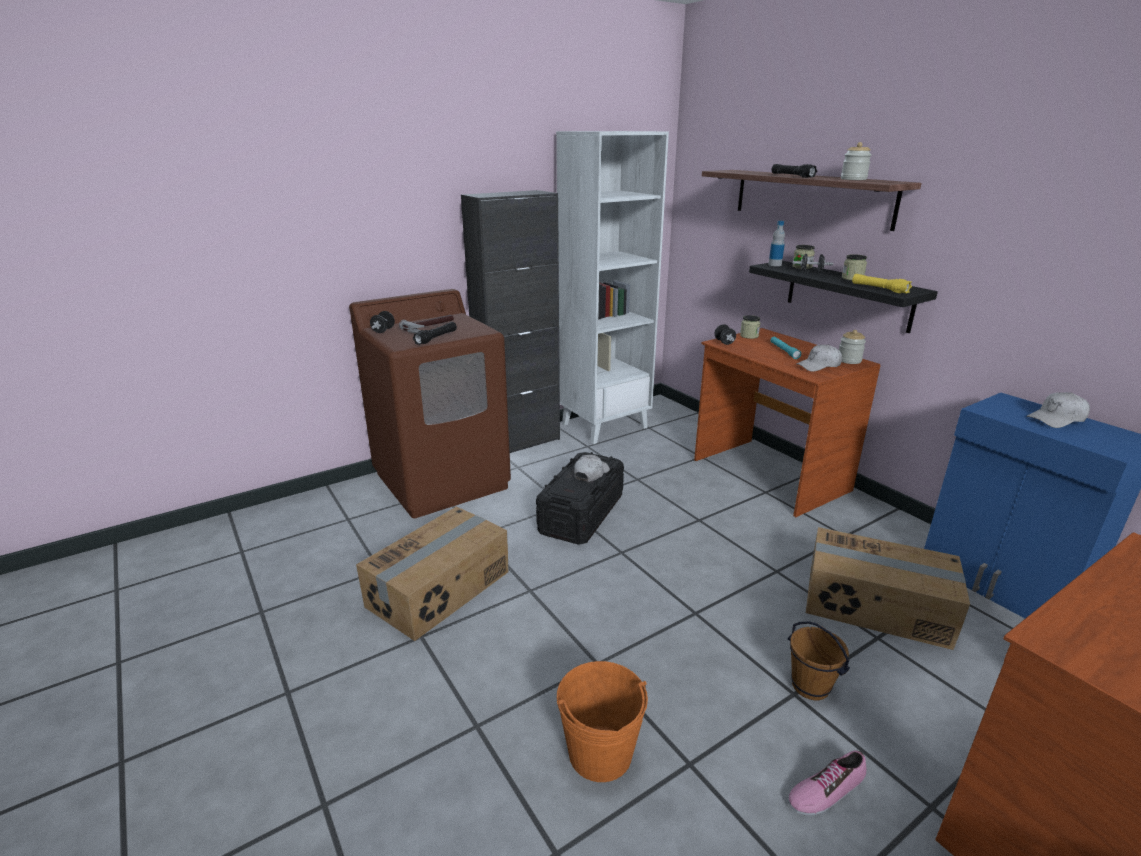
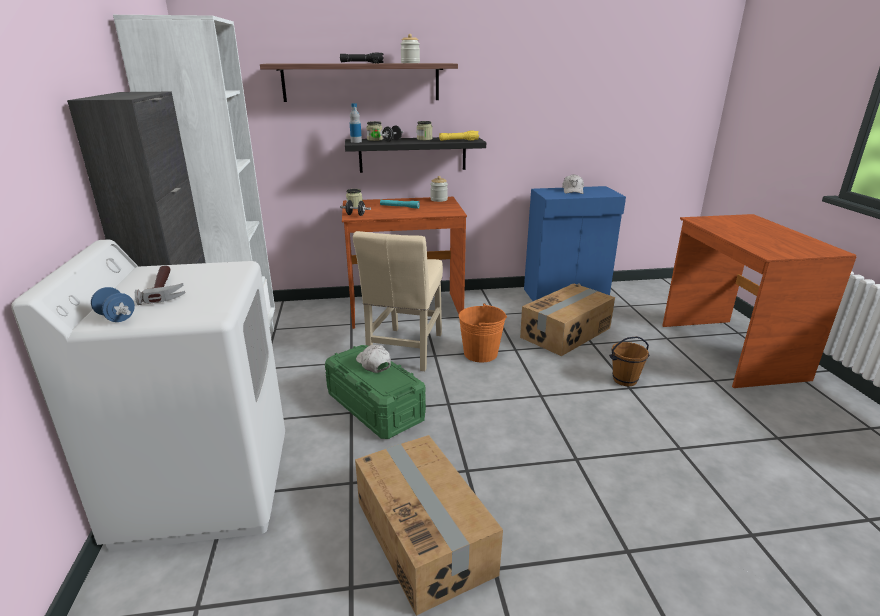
camera: 65 degrees left, 0 degrees up
brown washing machine [349,289,511,518] -> white washing machine [11,239,285,552]
black dumbbell [370,311,395,333] -> blue dumbbell [91,287,135,322]
black flashlight [413,322,457,345] -> none
black storage box [536,452,624,545] -> green storage box [325,345,426,439]
orange bucket [557,661,648,782] -> orange bucket moved to [459,303,507,362]
shoe [788,751,866,816] -> none
white cap [796,344,842,372] -> none
none -> beige chair [353,231,443,371]

